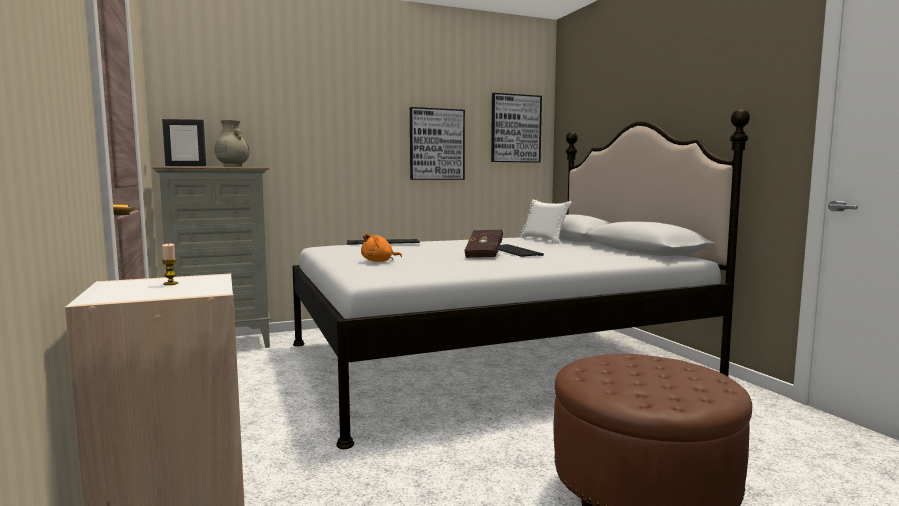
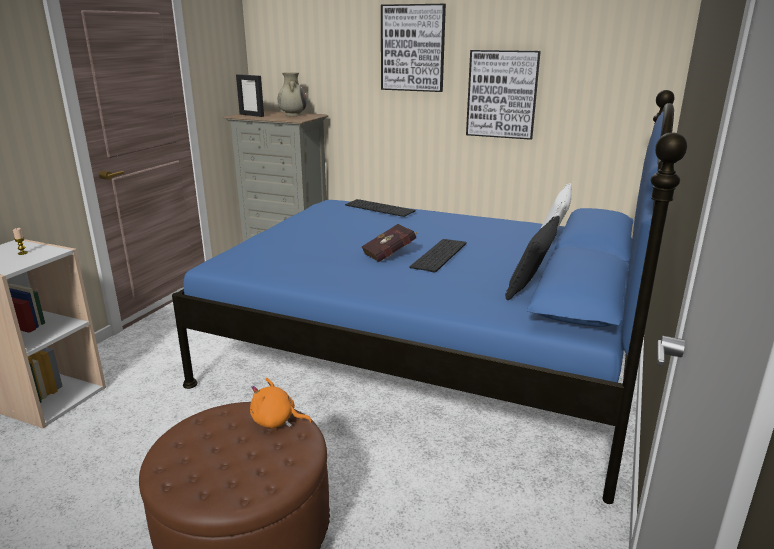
camera: 45 degrees right, 15 degrees up
white bed [292,109,750,449] -> blue bed [172,90,687,504]
orange plush toy [361,233,402,262] -> orange plush toy moved to [250,378,312,428]
picture [491,93,542,163] -> picture moved to [381,4,446,92]
none -> black pillow [505,216,560,300]

